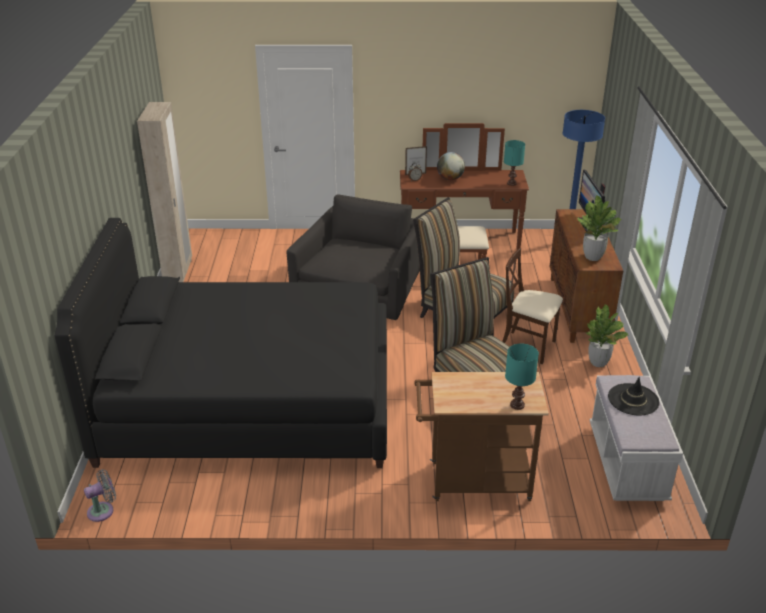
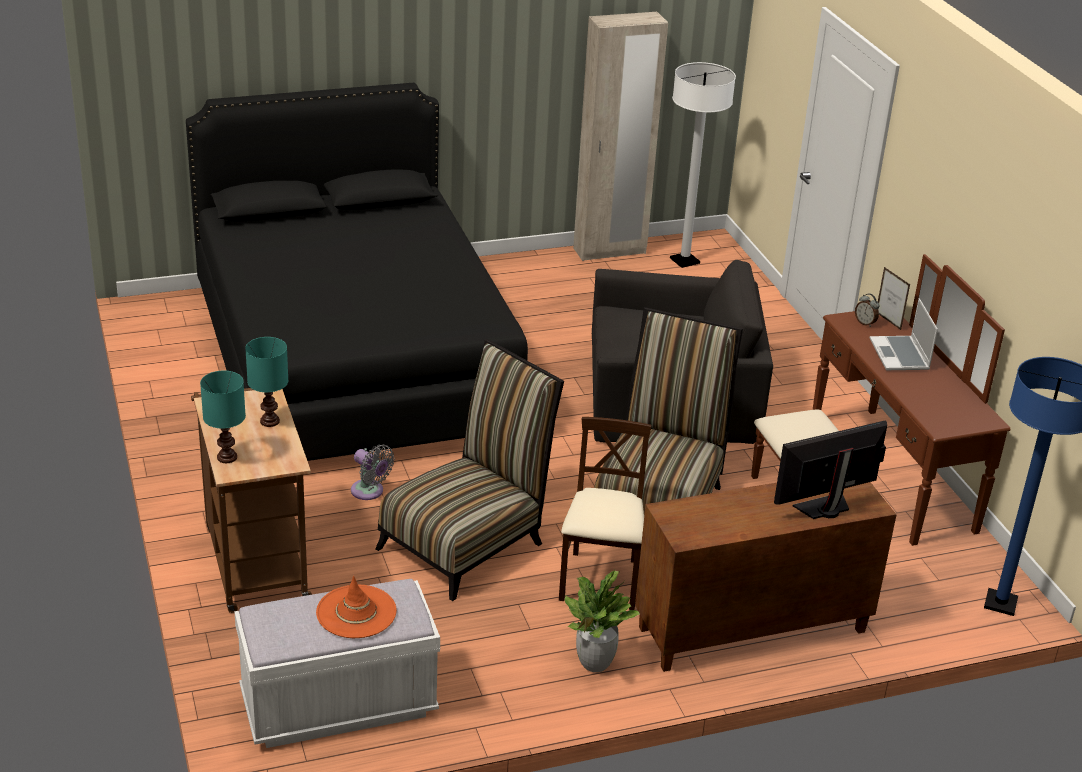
camera: 70 degrees right, 0 degrees up
grey fan [84,469,116,522] -> grey fan moved to [351,445,395,500]
globe [437,152,465,180] -> laptop [870,298,938,370]
turquoise table lamp [504,140,525,186] -> turquoise table lamp moved to [245,337,288,427]
potted plant [578,195,621,261] -> none
black hat [608,377,660,415] -> orange hat [316,576,397,638]
none -> white floor lamp [670,62,736,268]

